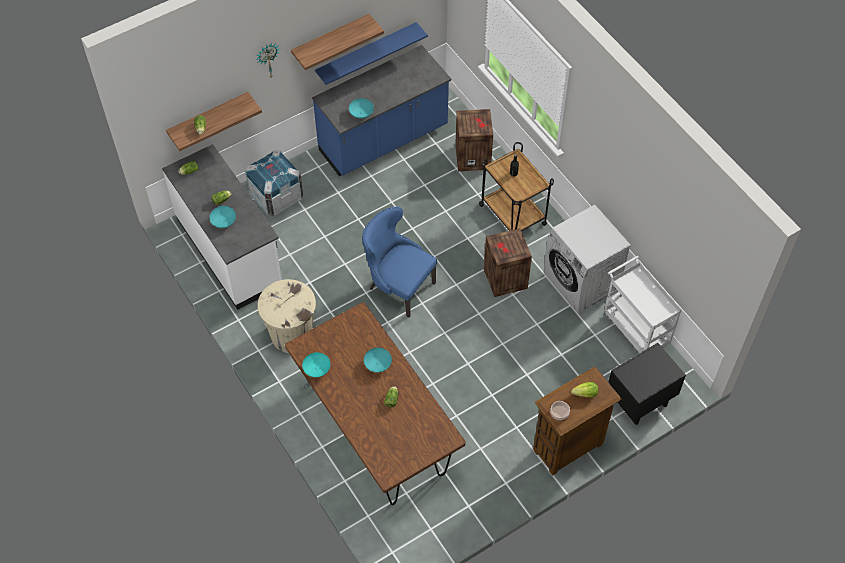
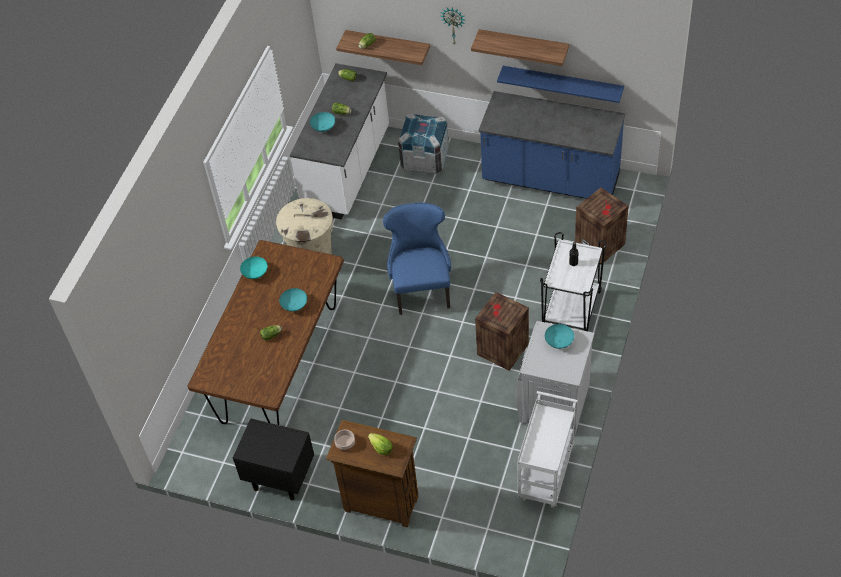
camera: 55 degrees right, 5 degrees down
turquoise bowl [349,98,374,119] -> turquoise bowl moved to [545,324,574,349]
brown cart [478,142,554,231] -> white cart [540,232,606,331]
black nightstand [609,343,686,425] -> black nightstand moved to [233,419,314,500]

